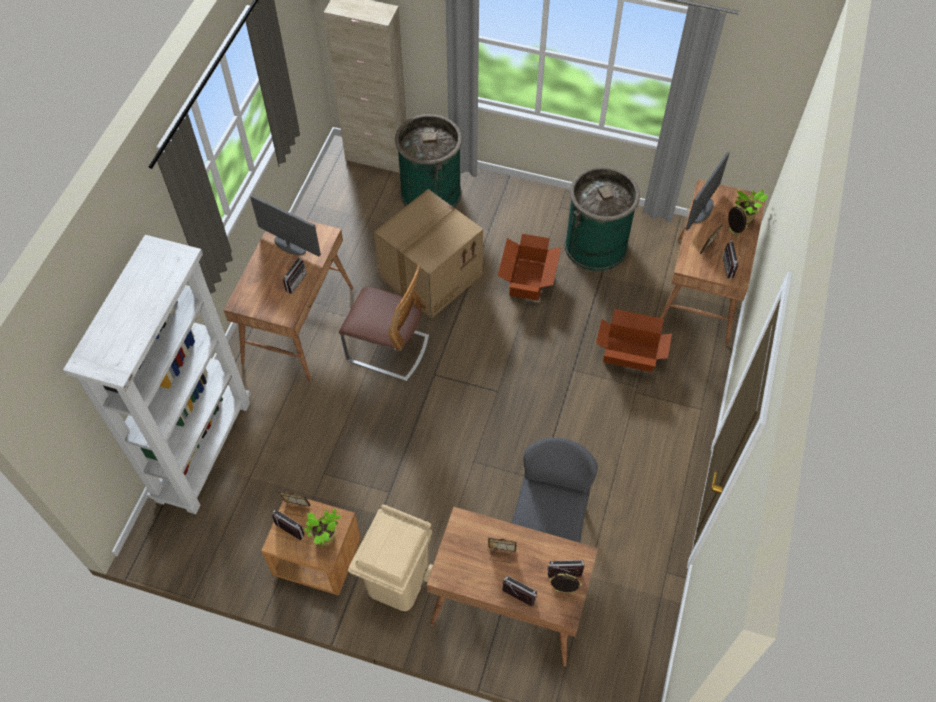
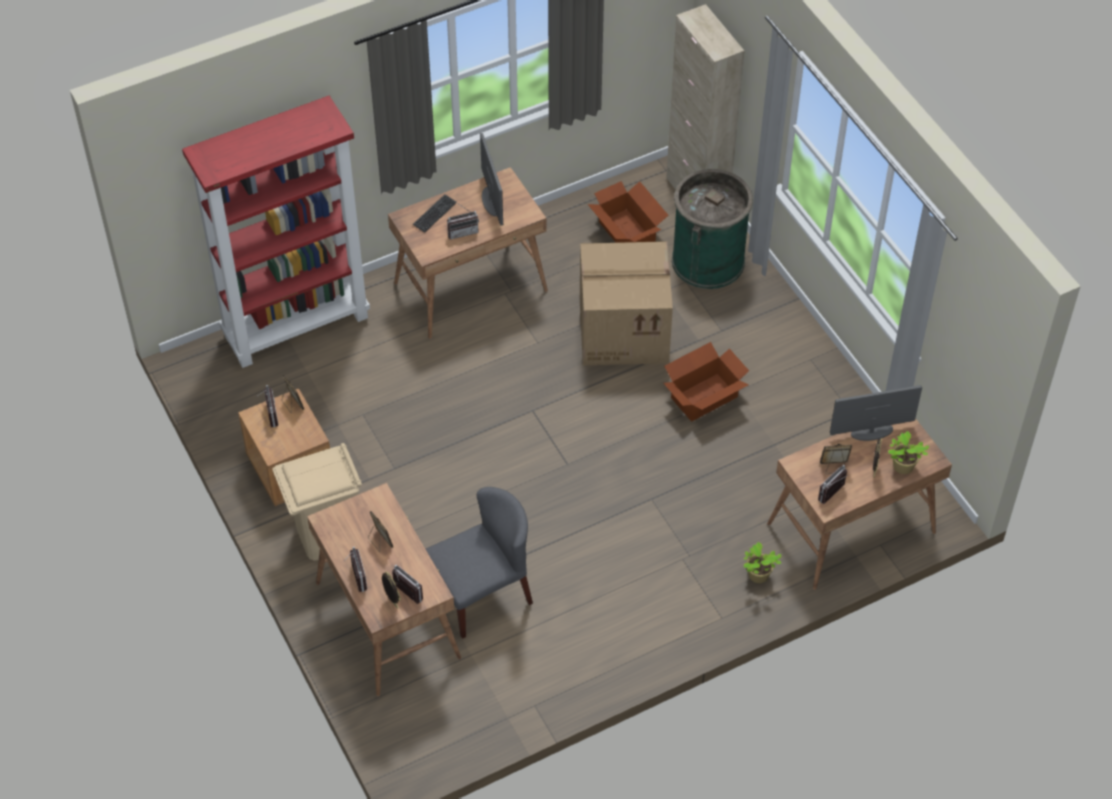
camera: 45 degrees right, 5 degrees down
white bookcase [63,235,250,514] -> red bookcase [182,96,370,368]
potted plant [304,509,341,546] -> potted plant moved to [744,542,781,583]
chair [339,265,429,382] -> none
green trash can [564,167,640,271] -> none
cardboard box [596,309,672,372] -> cardboard box moved to [588,181,668,243]
none -> keyboard [413,194,456,233]

